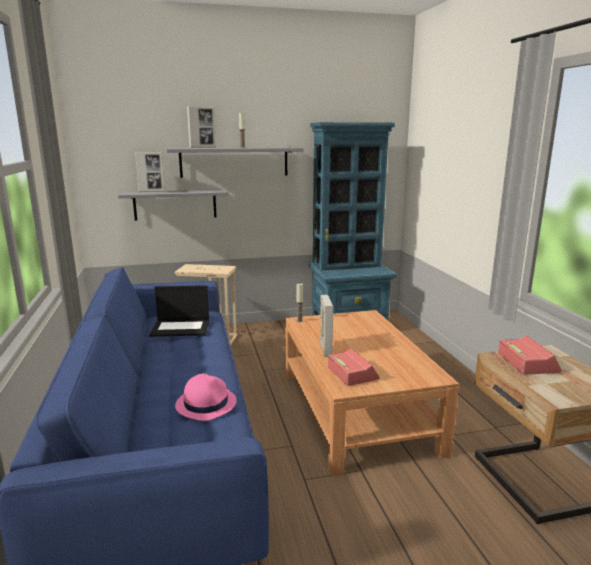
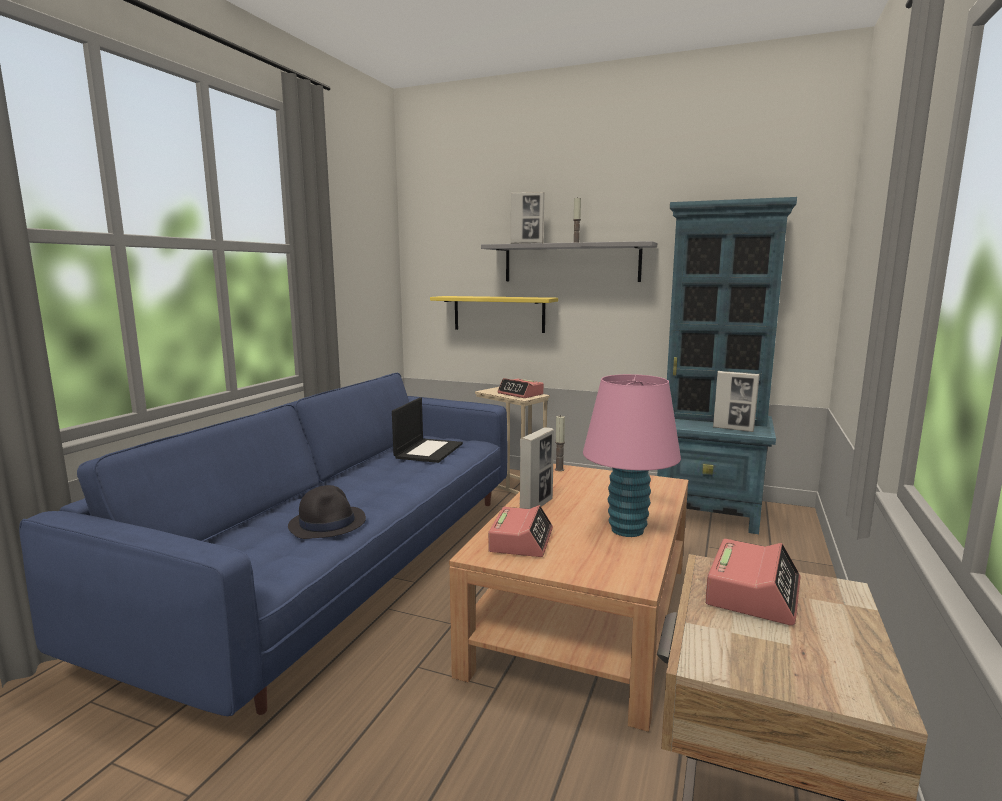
camera: 35 degrees right, 5 degrees down
grey shelf [118,189,228,221] -> yellow shelf [430,296,558,333]
picture frame [135,152,166,192] -> picture frame moved to [713,371,760,432]
laptop [149,285,210,337] -> laptop turned 105 degrees counterclockwise [392,397,463,463]
pink hat [175,373,237,421] -> black hat [288,485,366,539]
none -> alarm clock [497,378,544,398]
none -> pink table lamp [583,374,681,537]

